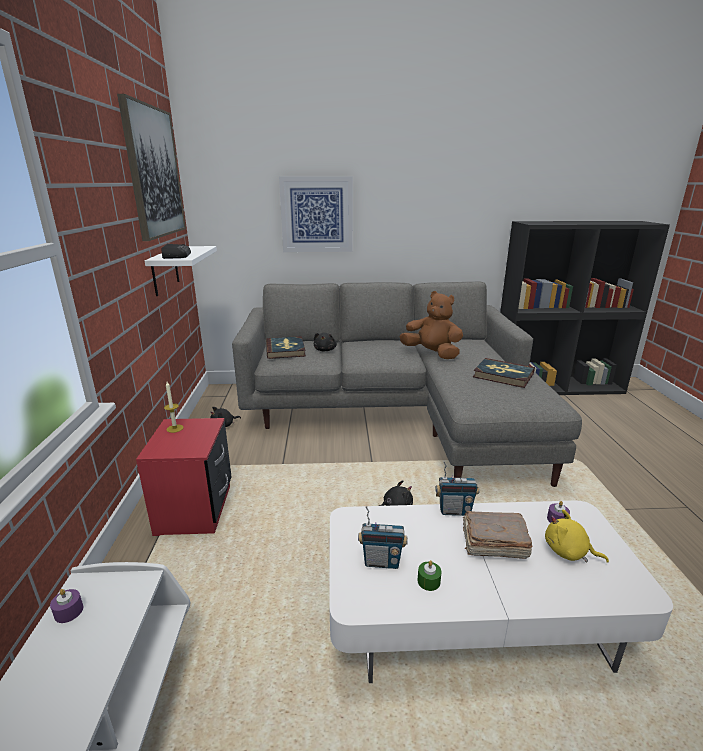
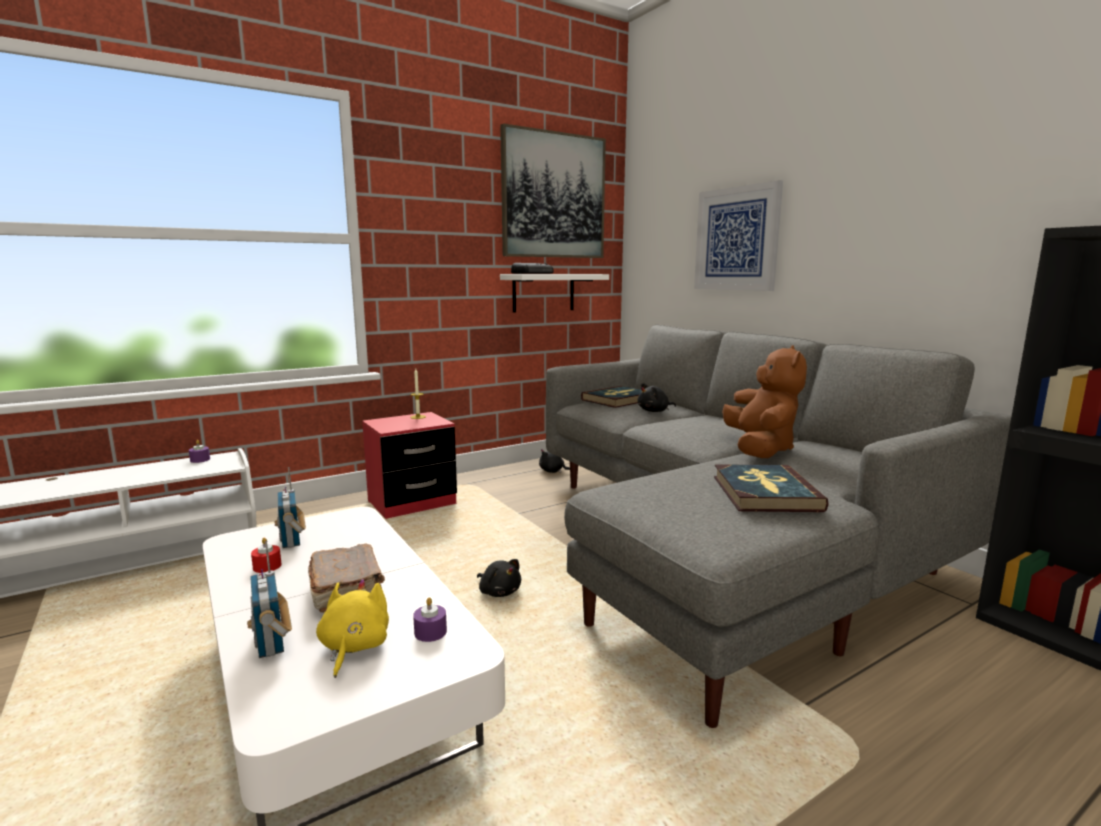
camera: 60 degrees right, 10 degrees down
green candle [418,560,441,591] -> red candle [251,538,282,573]
radio [436,461,480,516] -> radio moved to [247,541,292,658]

